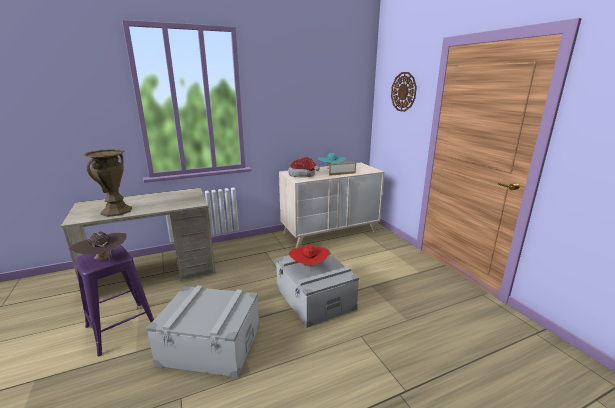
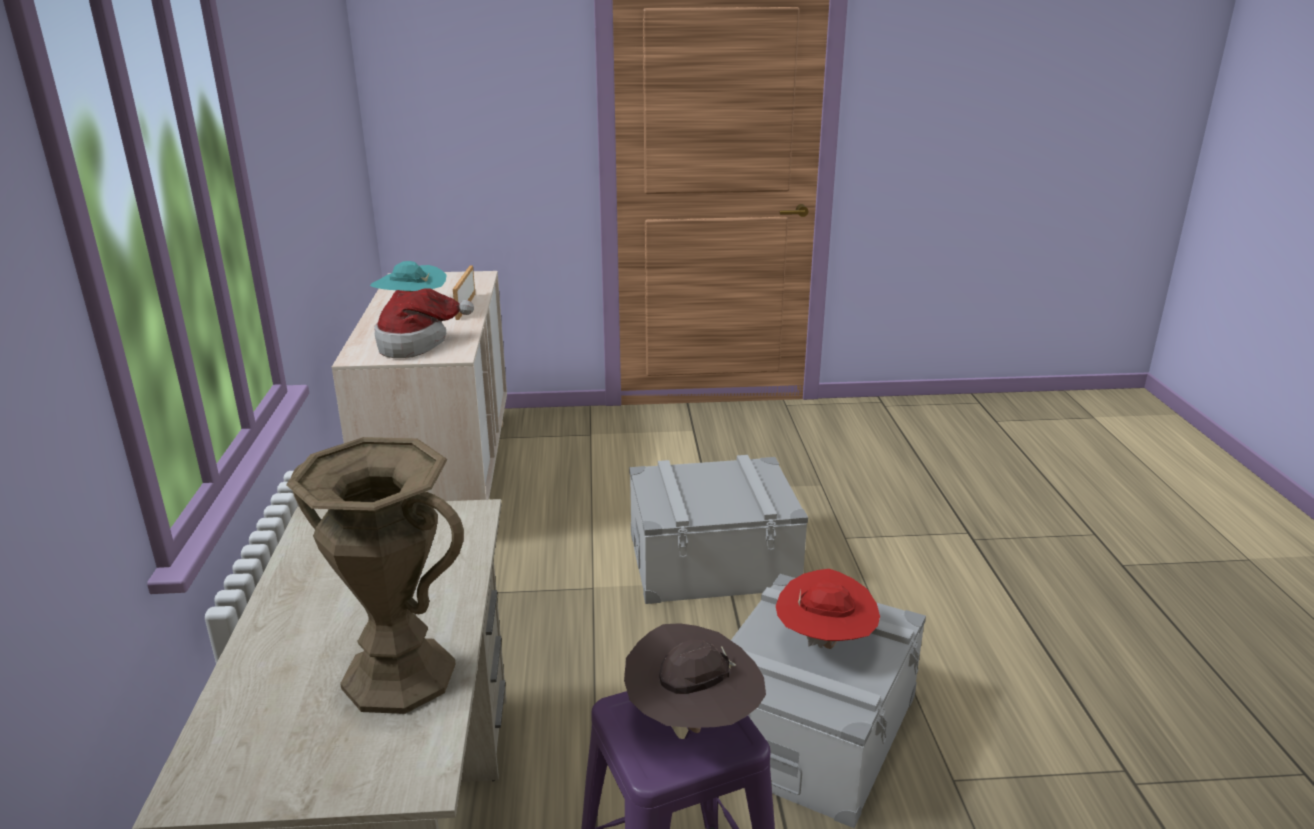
camera: 70 degrees left, 5 degrees up
red hat [289,245,329,267] -> red hat moved to [776,569,880,649]
wall clock [391,72,417,112] -> none

